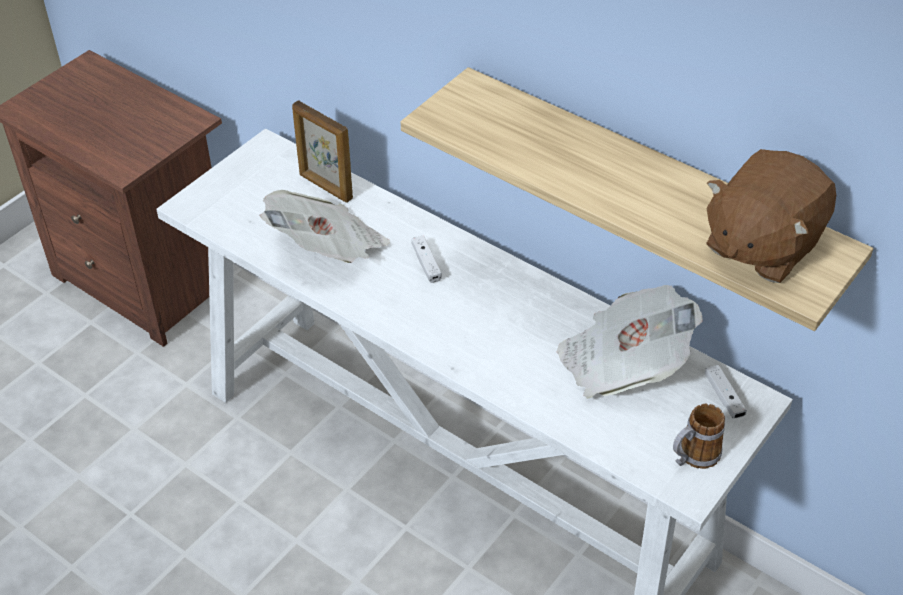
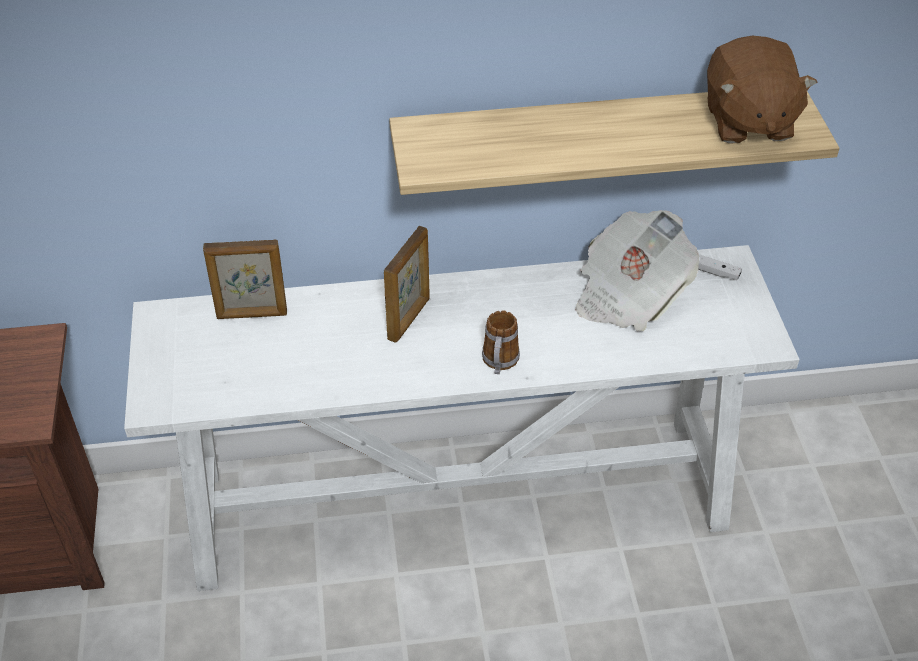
camera: 45 degrees left, 0 degrees up
newspaper [260,190,390,263] -> none
white game controller [411,235,442,283] -> picture frame [384,226,430,343]
mug [673,404,725,469] -> mug moved to [482,310,520,374]

